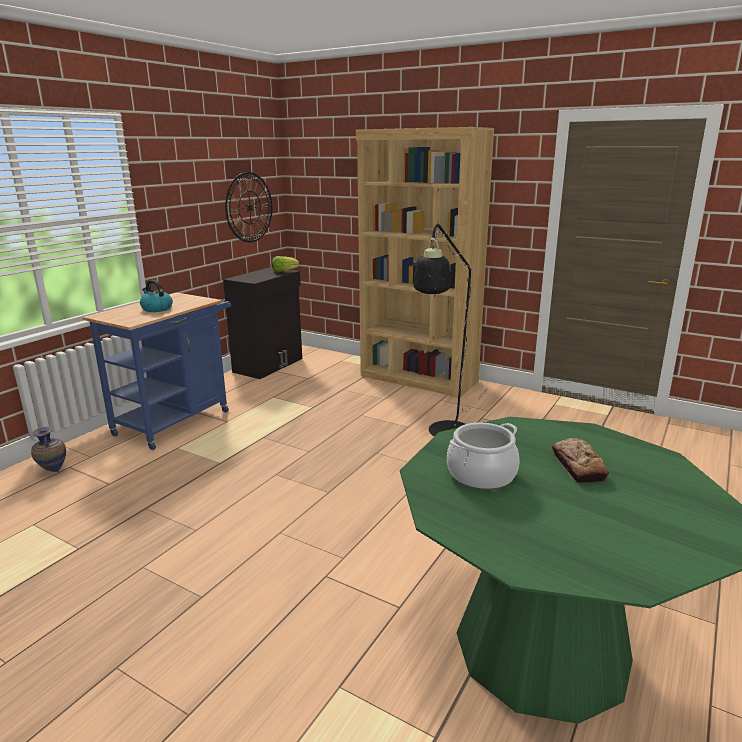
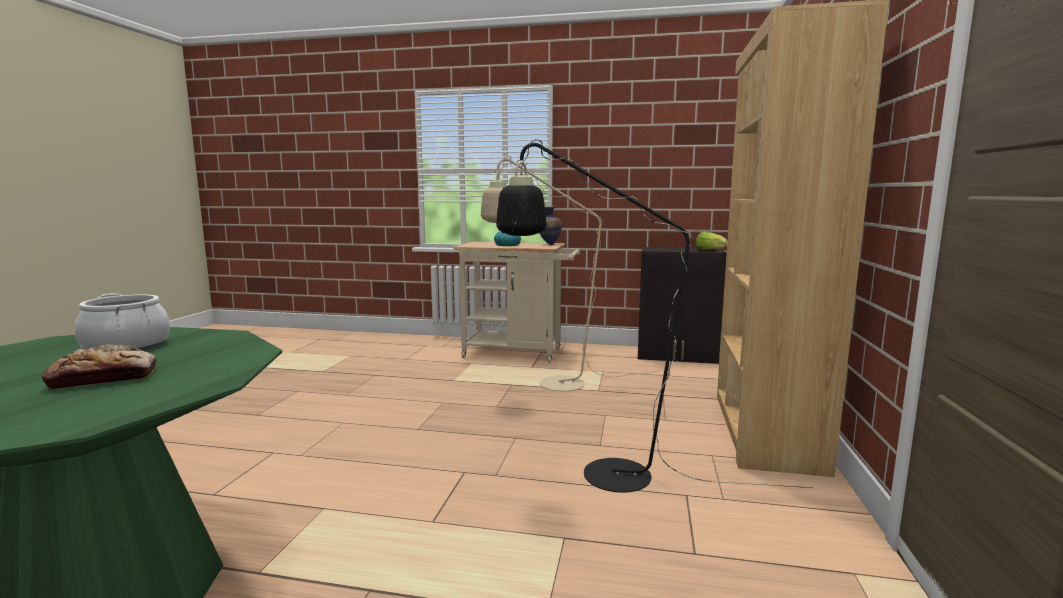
camera: 70 degrees right, 10 degrees down
vase [31,427,66,472] -> vase moved to [539,206,562,245]
blue cart [82,293,231,450] -> beige cart [453,242,580,363]
wall clock [225,172,272,243] -> none
none -> beige floor lamp [481,156,669,391]

